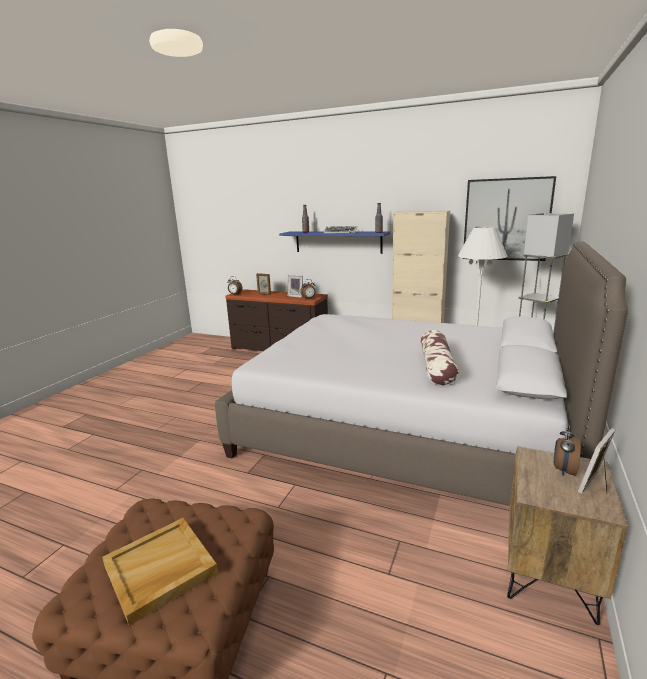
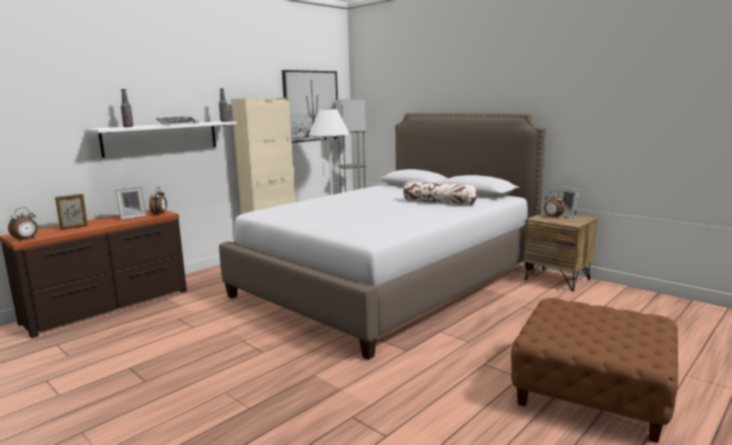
camera: 70 degrees left, 5 degrees down
beige tray [102,518,218,626] -> none
blue shelf [279,231,391,254] -> white shelf [86,121,237,158]

